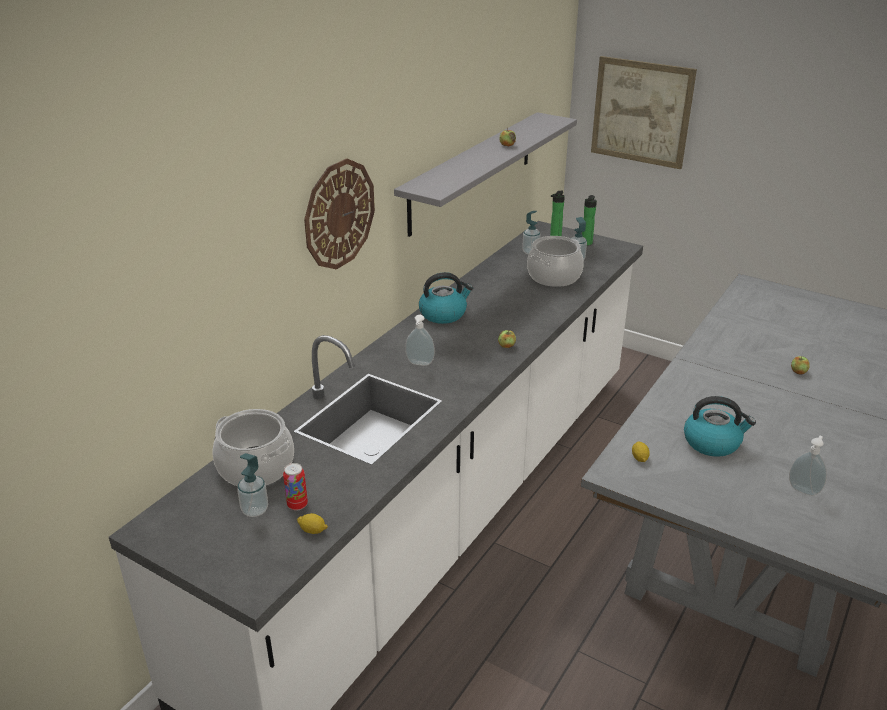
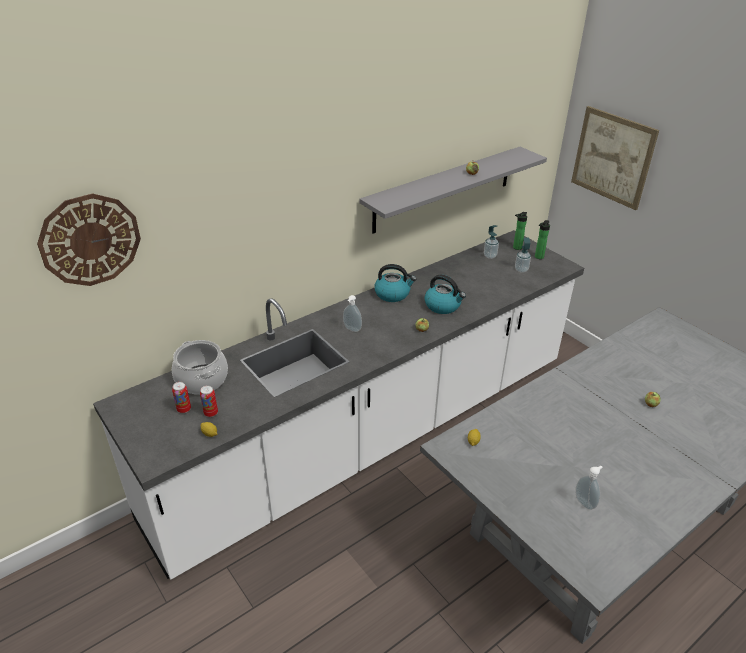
camera: 20 degrees right, 5 degrees up
soap dispenser [237,453,268,517] -> can [172,382,191,413]
wall clock [304,158,375,270] -> wall clock moved to [37,193,141,286]
cooking pot [527,236,584,287] -> none
kettle [684,396,756,457] -> kettle moved to [425,275,466,314]

